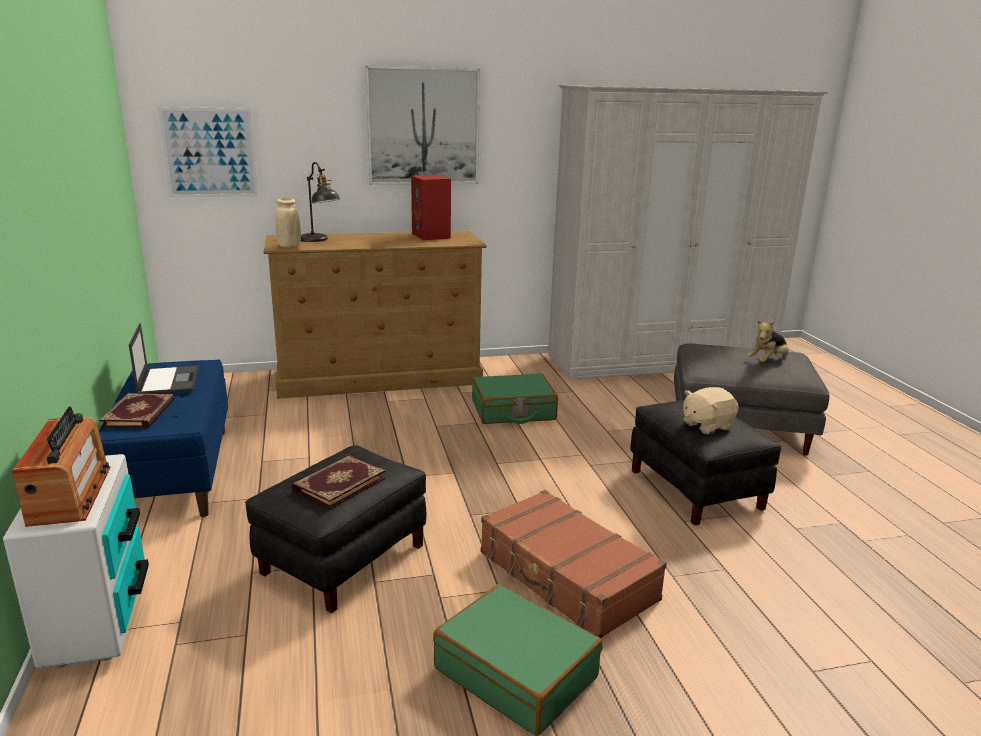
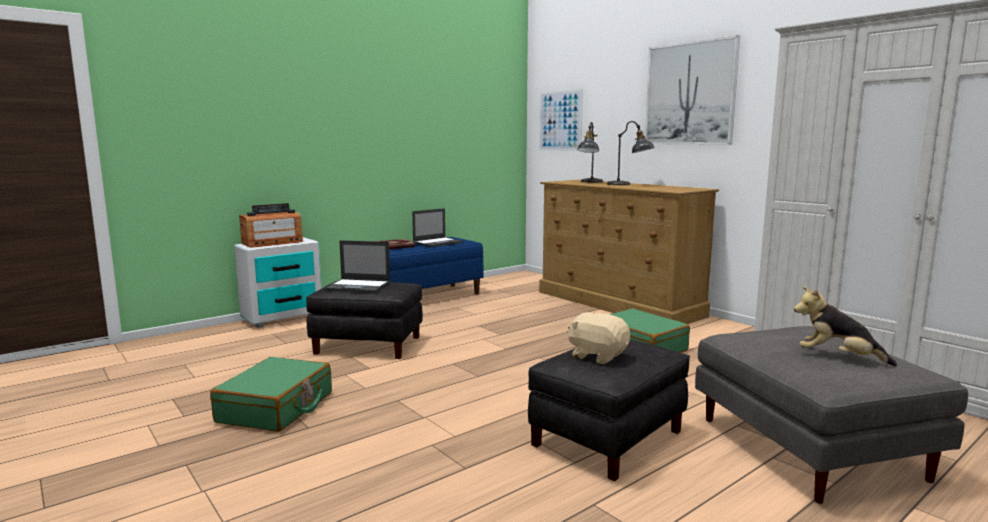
camera: 65 degrees right, 10 degrees down
beige vase [275,198,301,248] -> none
book [292,455,386,510] -> laptop [324,240,390,293]
red speaker [411,175,451,240] -> none
brown suitcase [481,490,667,638] -> none
none -> grey table lamp [607,121,654,185]

